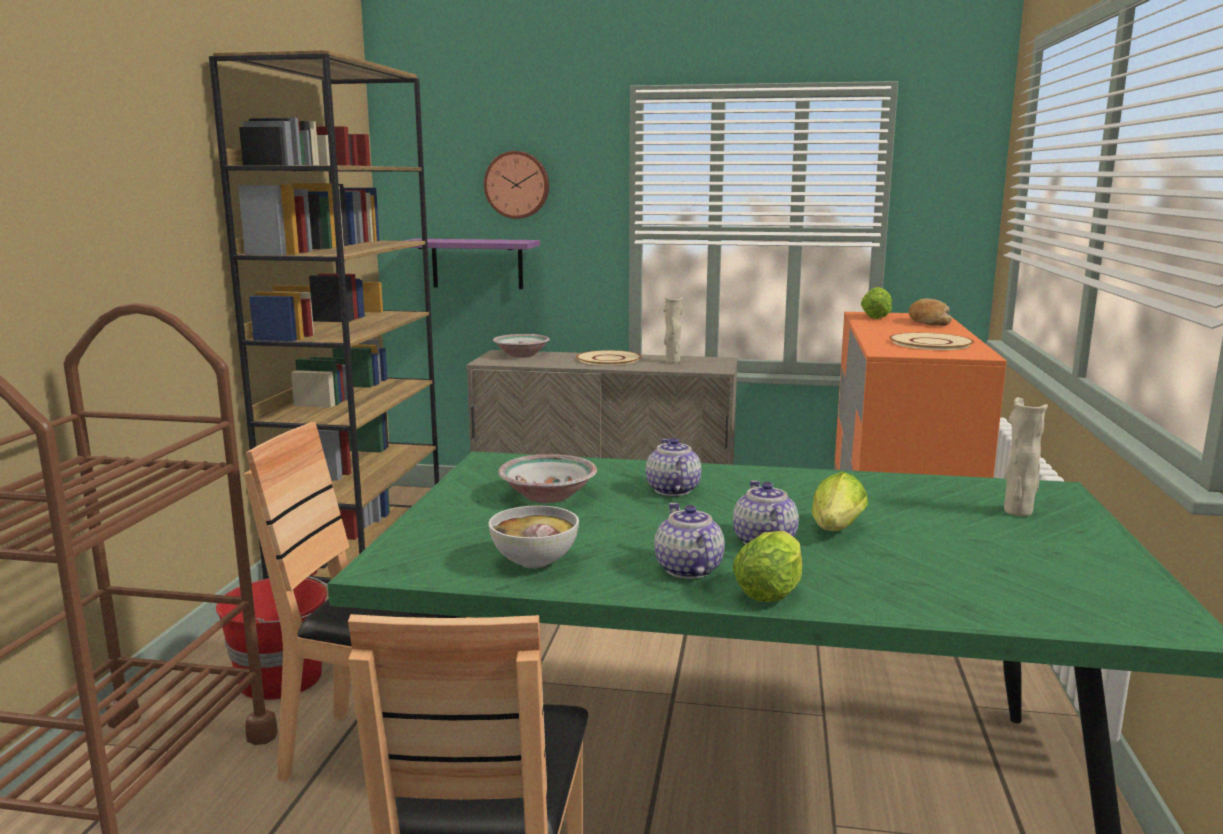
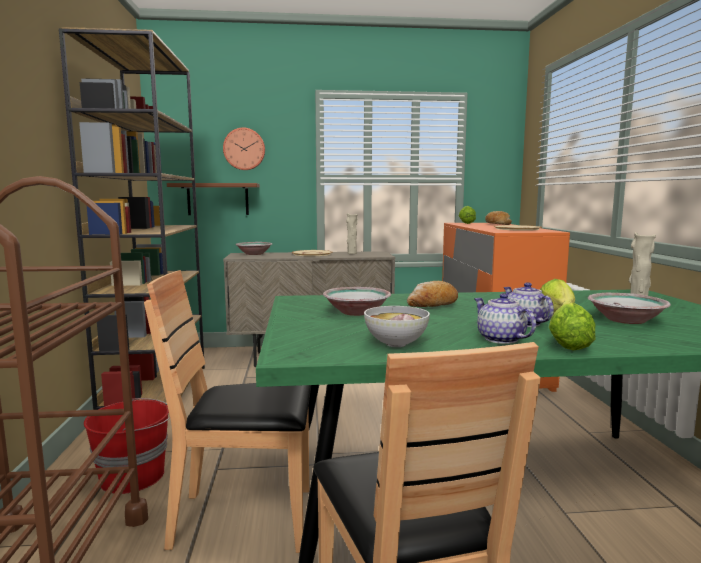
camera: 15 degrees left, 5 degrees down
purple shelf [404,239,540,289] -> brown shelf [167,183,260,215]
teapot [646,438,701,496] -> bread [407,281,458,307]
none -> bowl [588,293,671,324]

